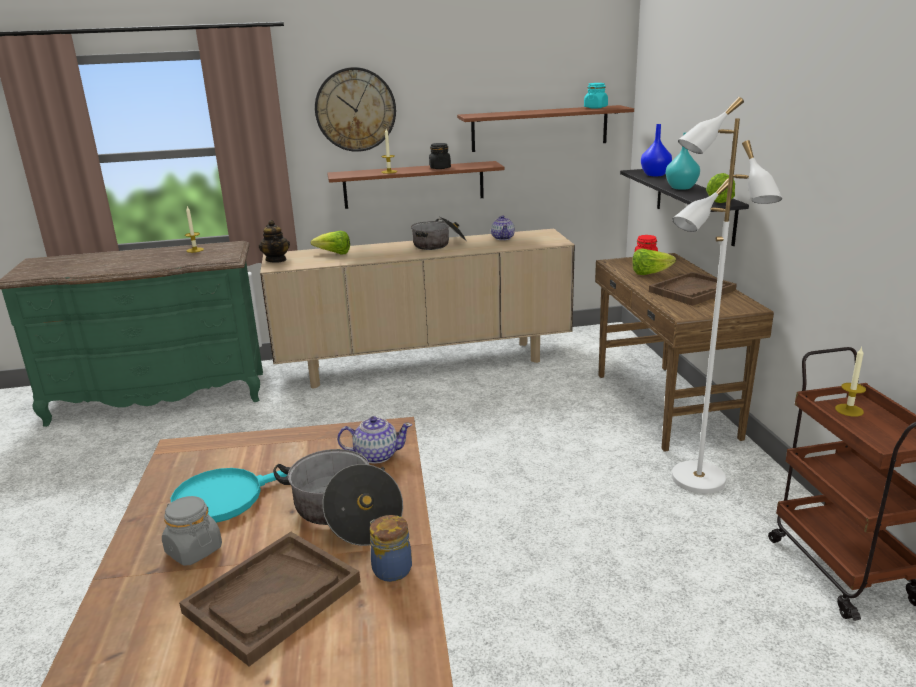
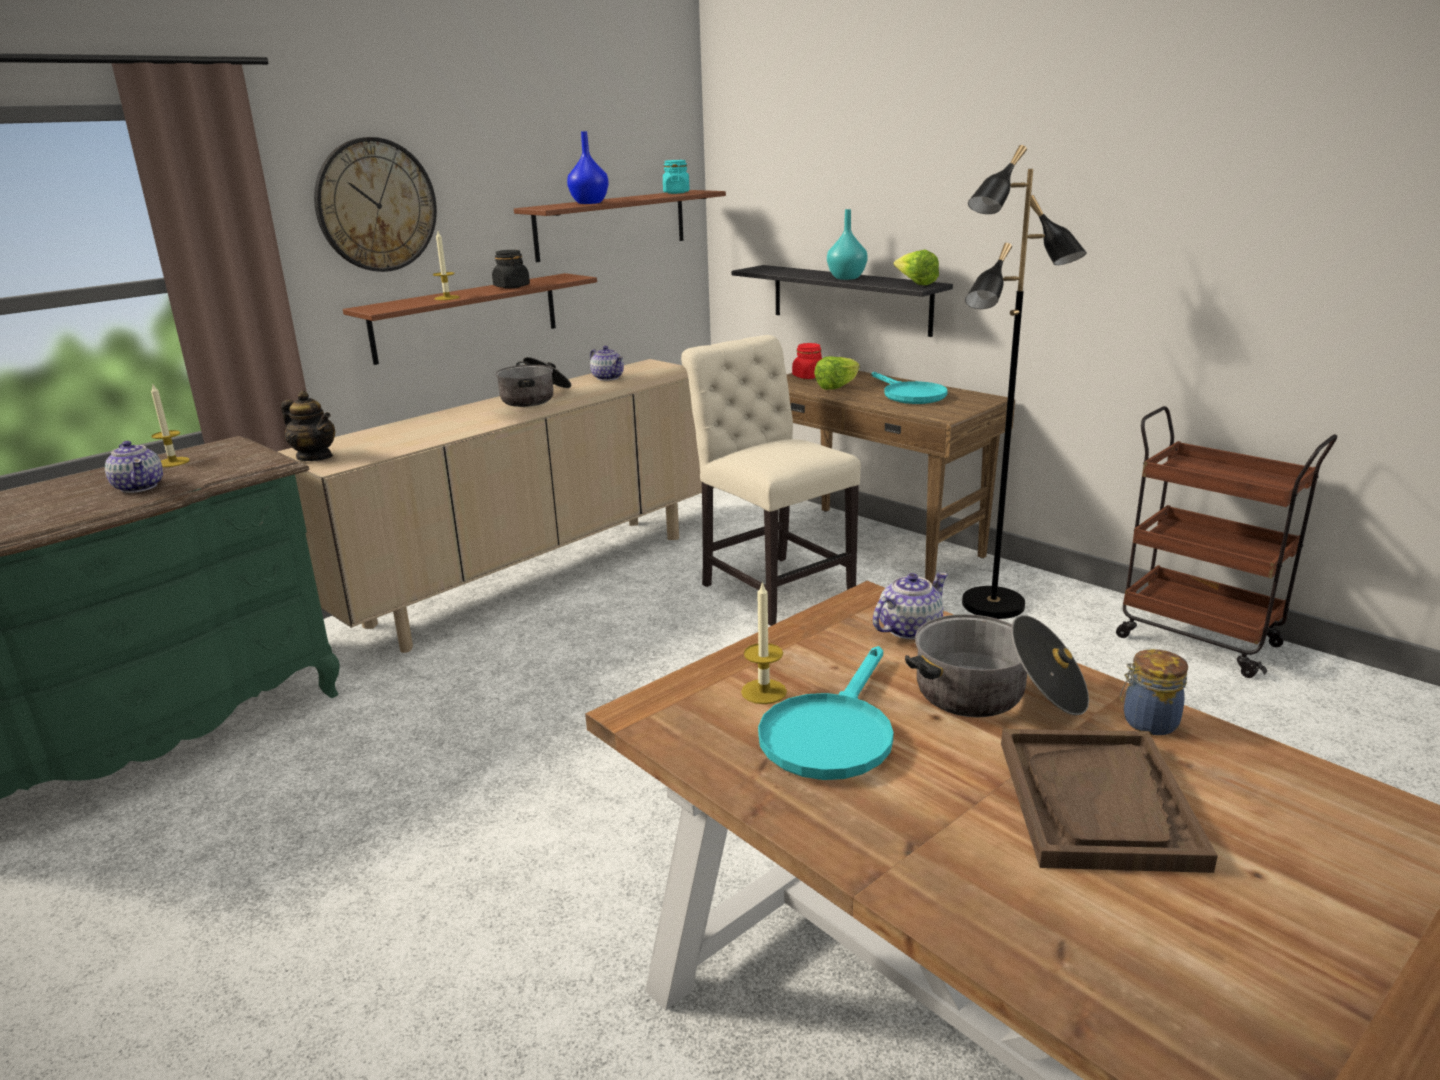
camera: 35 degrees left, 0 degrees up
grey jar [162,496,222,566] -> none
lettuce [311,231,350,254] -> none
blue vase [641,124,672,176] -> blue vase moved to [567,131,609,204]
brown tray [649,272,737,306] -> turquoise frying pan [872,372,948,404]
white floor lamp [672,97,783,494] -> black floor lamp [962,145,1087,619]
candle [835,347,866,417] -> candle moved to [741,581,787,704]
none -> teapot [105,441,163,493]
none -> beige chair [681,335,861,626]

